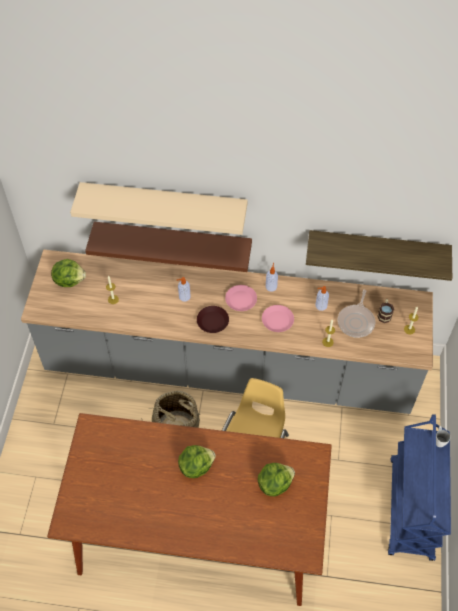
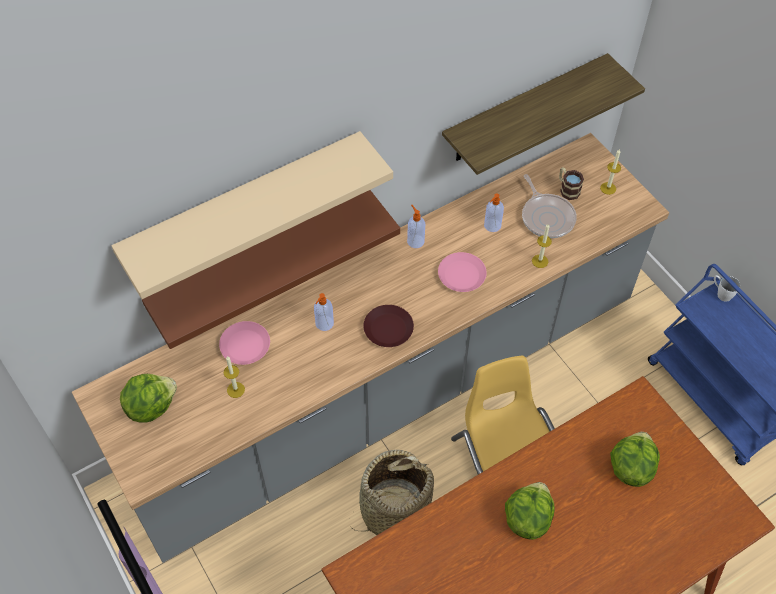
camera: 40 degrees left, 0 degrees up
pink plate [225,285,257,311] -> pink plate moved to [219,321,270,365]

